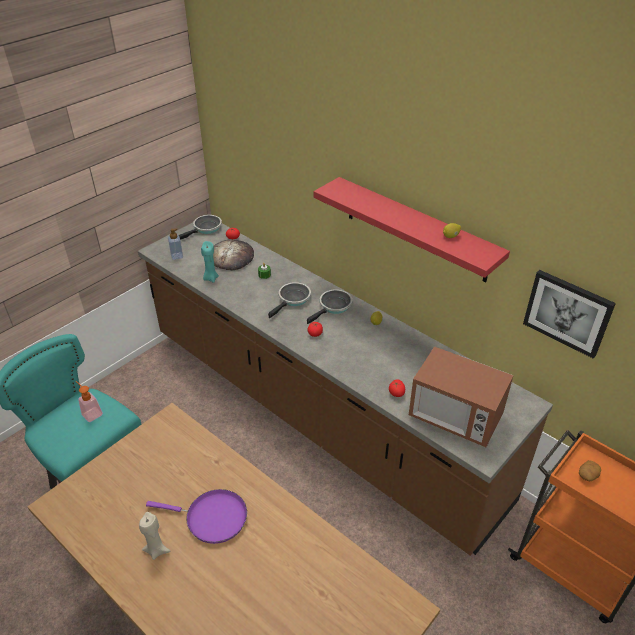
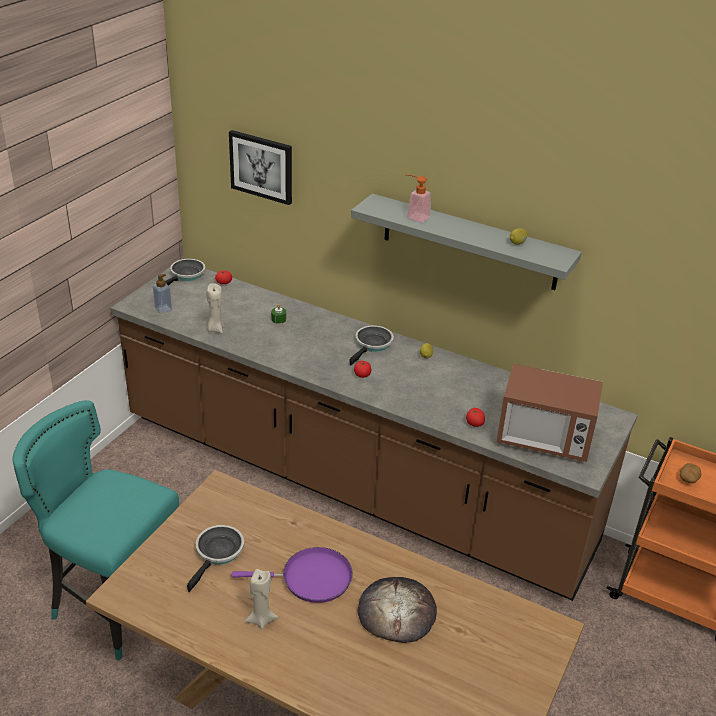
camera: 15 degrees left, 5 degrees down
soap dispenser [76,381,103,422] -> soap dispenser moved to [406,175,431,223]
turquoise candle [201,241,219,283] -> beige candle [207,283,225,333]
bread [213,240,254,270] -> bread moved to [357,577,437,643]
frying pan [268,282,311,319] -> frying pan moved to [187,525,244,592]
red shelf [314,177,510,282] -> grey shelf [351,194,582,290]
picture [523,270,616,358] -> picture moved to [229,130,292,205]

